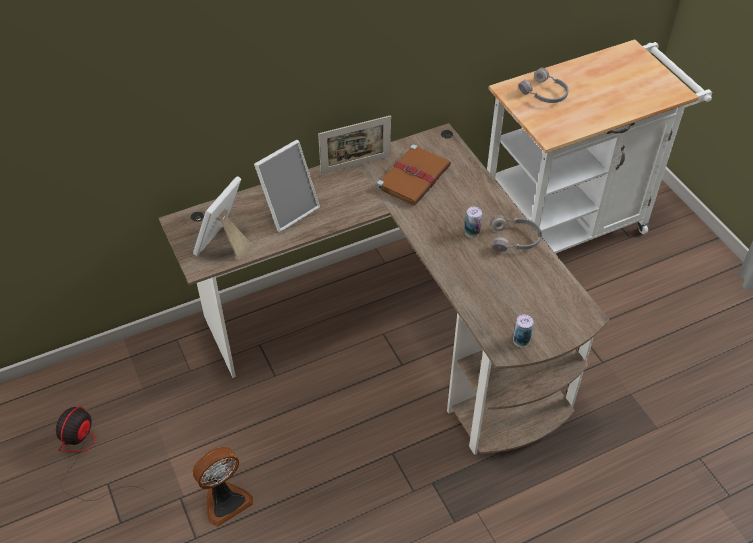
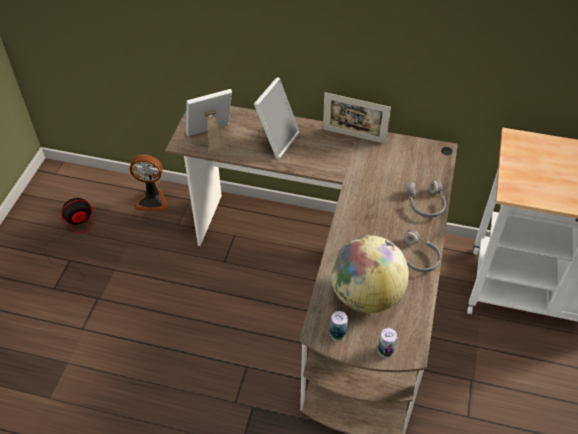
camera: 40 degrees right, 0 degrees up
fan [193,447,253,527] -> fan moved to [130,155,168,211]
picture frame [254,140,320,232] -> picture frame turned 60 degrees counterclockwise [253,77,300,159]
brown book [377,144,451,206] -> none
can [465,207,482,238] -> can moved to [378,328,397,358]
grey headphones [518,68,569,103] -> grey headphones moved to [406,180,446,218]
none -> globe [331,235,409,313]

